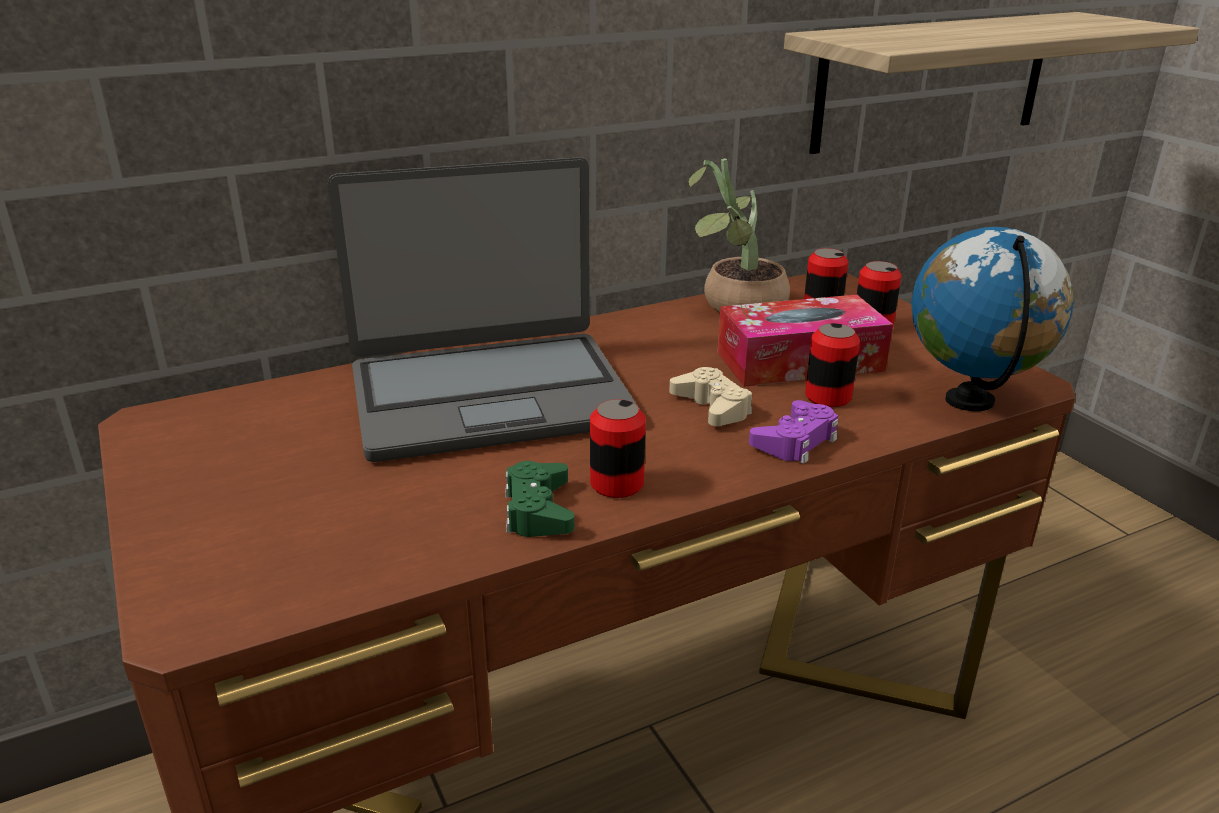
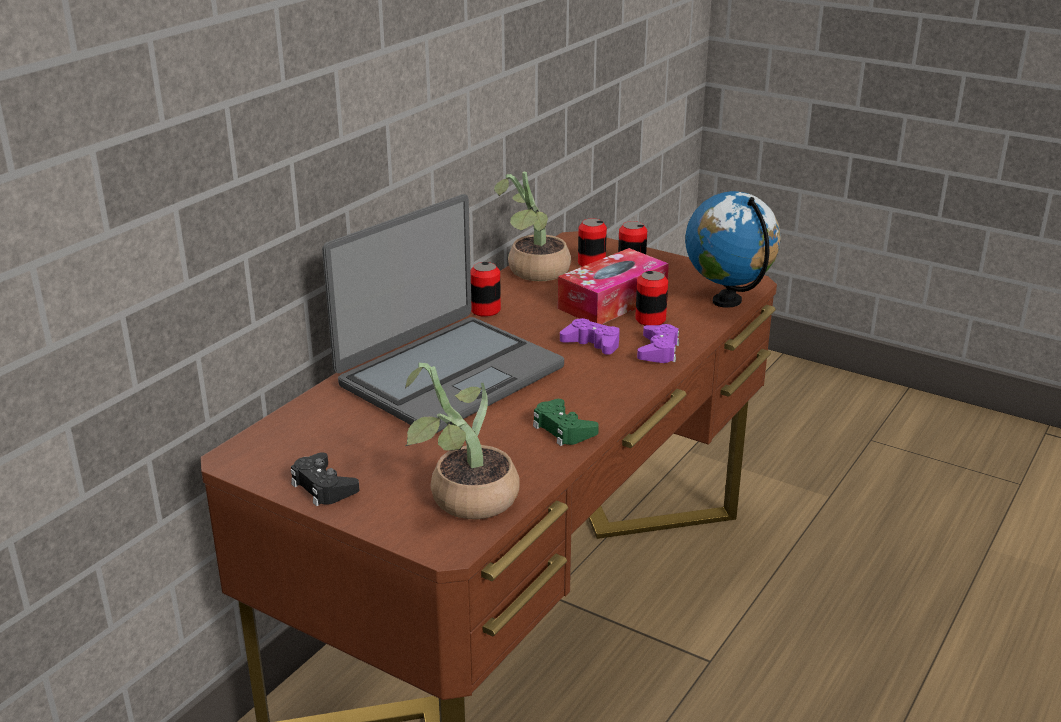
camera: 30 degrees left, 0 degrees up
can [590,399,646,498] -> can moved to [471,262,501,317]
beige game controller [669,367,752,426] -> purple game controller [560,318,620,355]
shelf [784,12,1199,154] -> none
none -> black game controller [291,452,359,506]
none -> potted plant [405,363,520,519]

